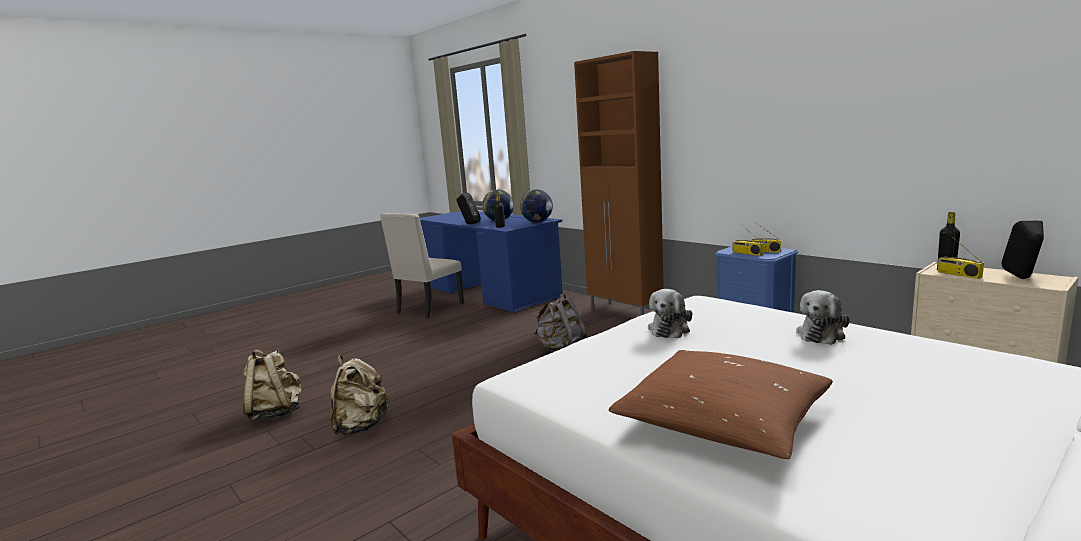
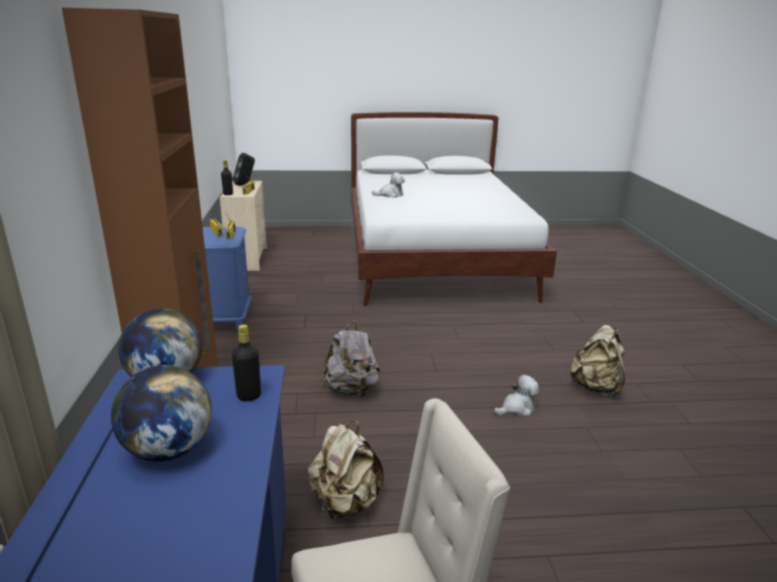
camera: 145 degrees left, 10 degrees up
beige backpack [243,350,302,421] -> beige backpack moved to [308,421,384,520]
black speaker [456,192,481,224] -> none
brown pillow [609,350,833,459] -> none
plush toy [648,289,692,338] -> plush toy moved to [494,375,539,416]

